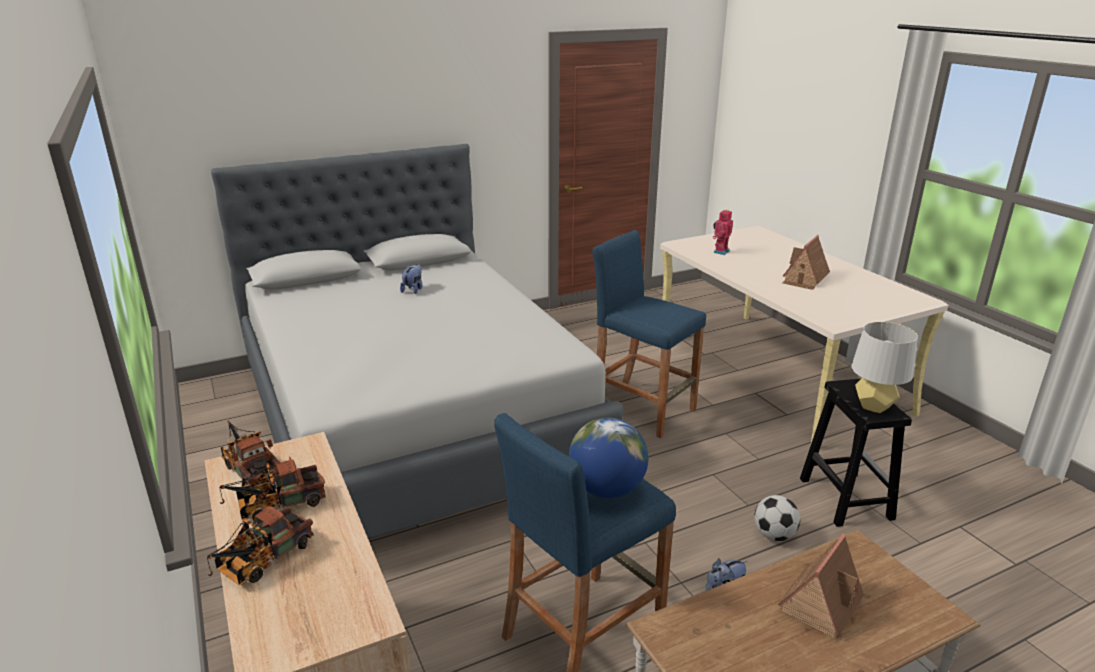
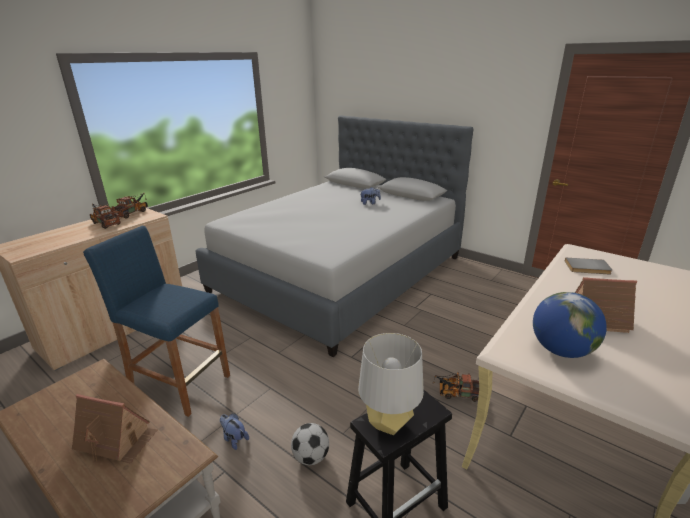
camera: 65 degrees right, 0 degrees up
toy truck [207,505,314,585] -> toy truck moved to [432,372,479,402]
globe [569,418,648,498] -> globe moved to [533,292,607,358]
blue stool [592,230,706,438] -> none
toy robot [713,209,733,255] -> grey book [565,257,612,274]

